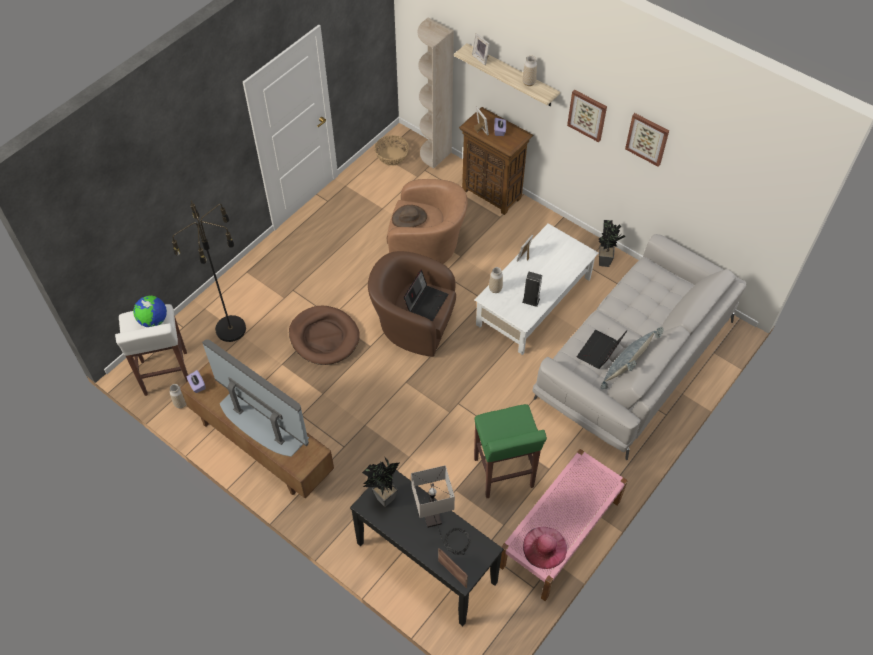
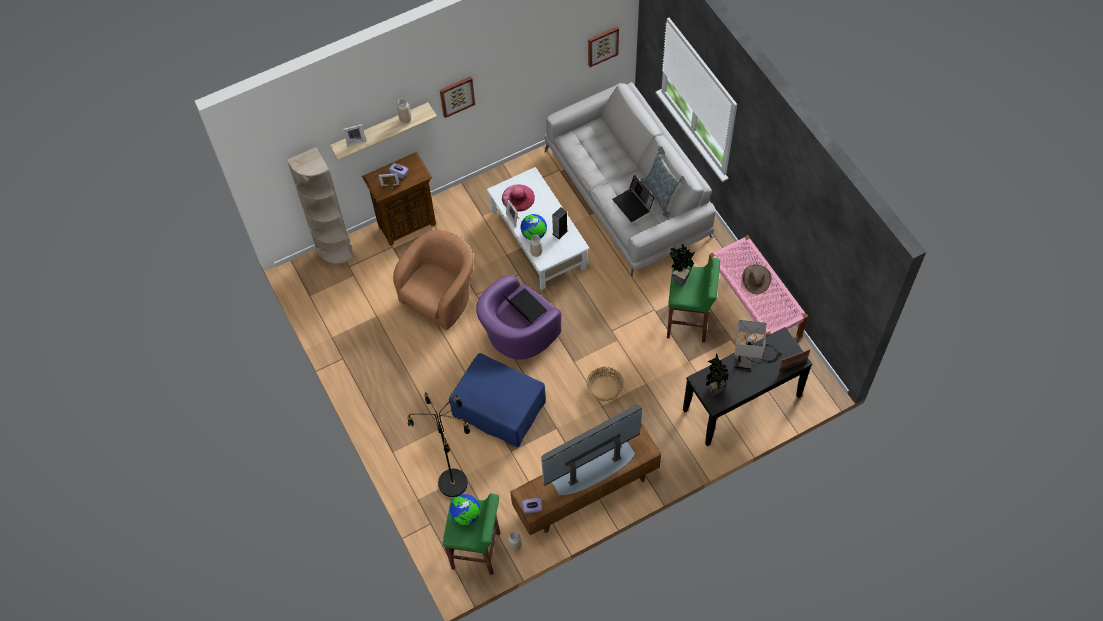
camera: 65 degrees left, 5 degrees up
white stool [115,304,188,396] -> green stool [443,493,500,575]
brown dog bed [289,306,360,365] -> blue ottoman [449,353,546,447]
brown armchair [368,251,456,357] -> purple armchair [476,275,561,360]
basket [375,135,409,166] -> basket moved to [587,366,624,401]
brown hat [392,205,427,227] -> brown hat moved to [742,265,771,294]
pink hat [523,527,567,569] -> pink hat moved to [502,184,535,212]
potted plant [599,220,626,267] -> potted plant moved to [670,244,695,286]
picture [625,113,669,167] -> picture moved to [588,26,619,67]
none -> globe [520,214,547,240]

